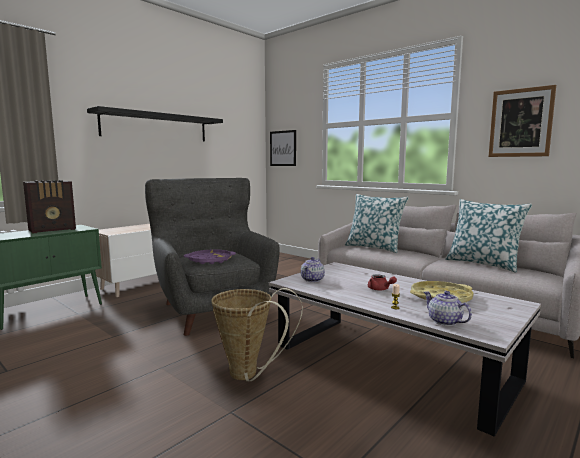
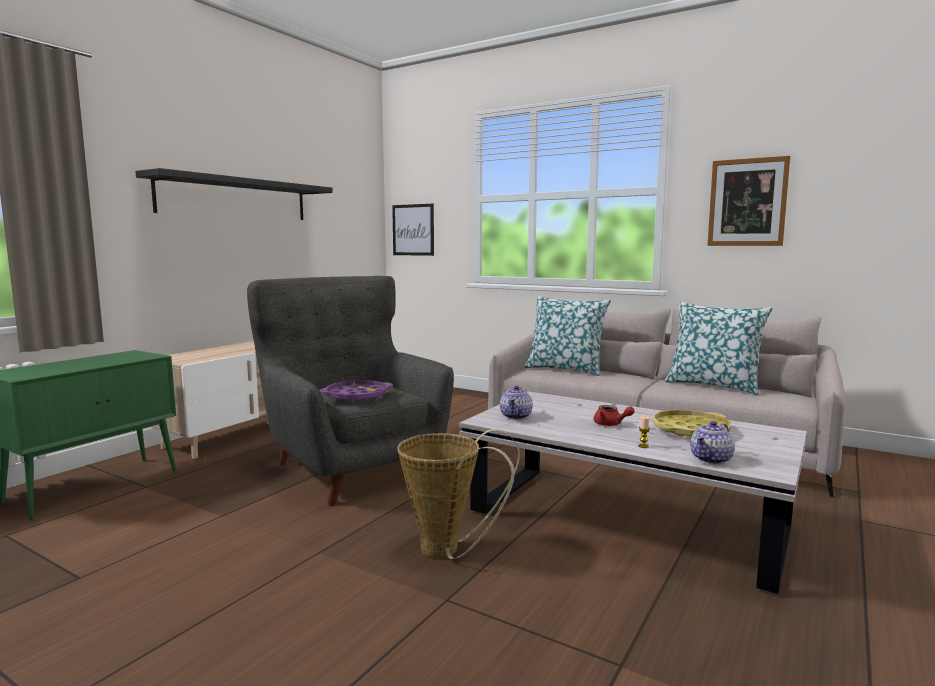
camera: 10 degrees left, 0 degrees up
radio [23,180,76,234] -> none
teapot [424,291,472,326] -> teapot turned 90 degrees counterclockwise [691,421,735,464]

